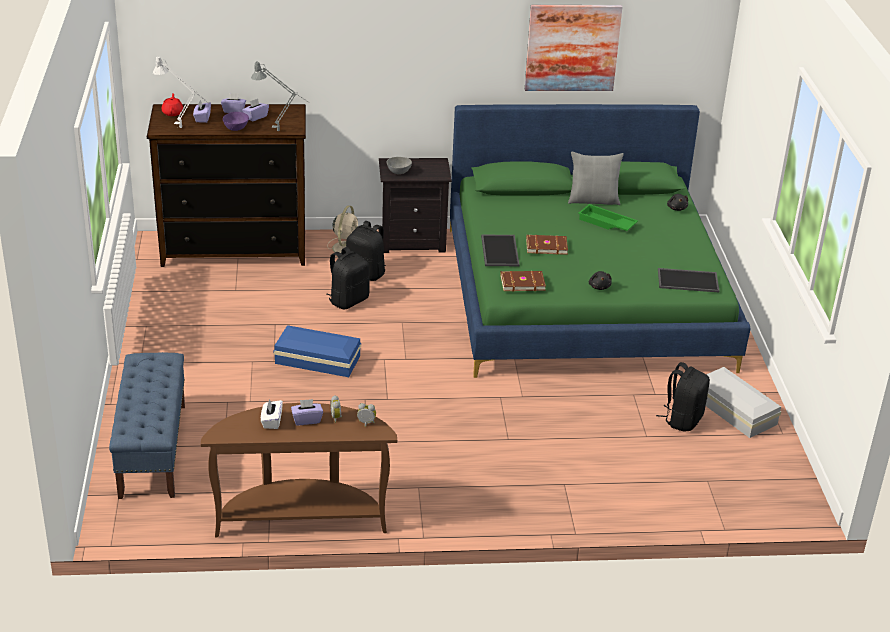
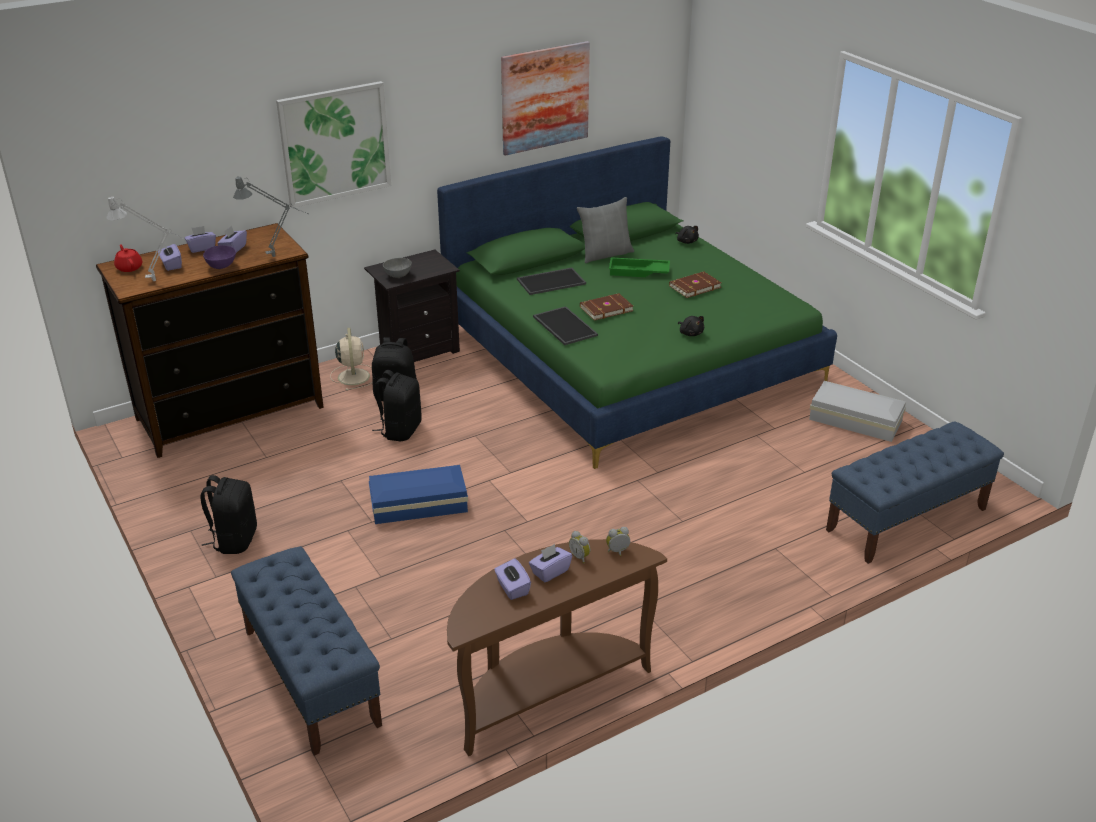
camera: 25 degrees left, 0 degrees up
white tissue box [261,399,283,429] -> purple tissue box [494,558,531,600]
brown book [500,271,546,291] -> brown book moved to [669,271,721,298]
black backpack [656,362,710,431] -> black backpack moved to [200,475,257,554]
tray [658,268,719,292] -> tray moved to [517,268,586,295]
none -> picture [276,81,391,208]
none -> blue bench [826,421,1004,564]

